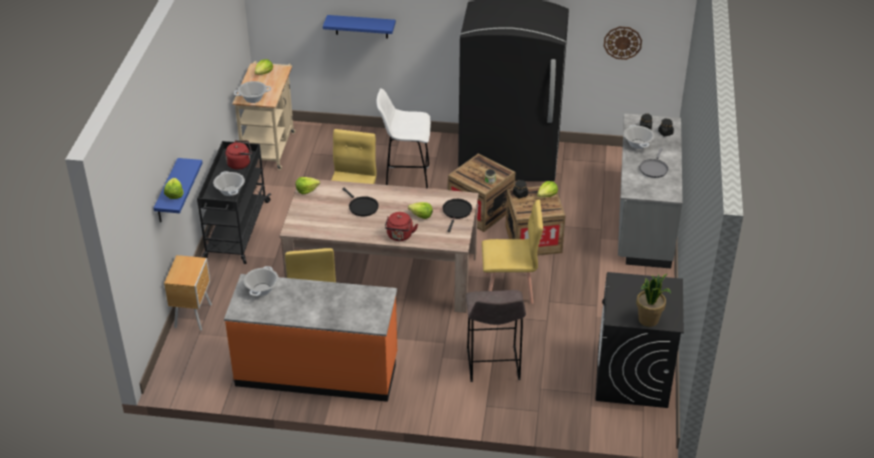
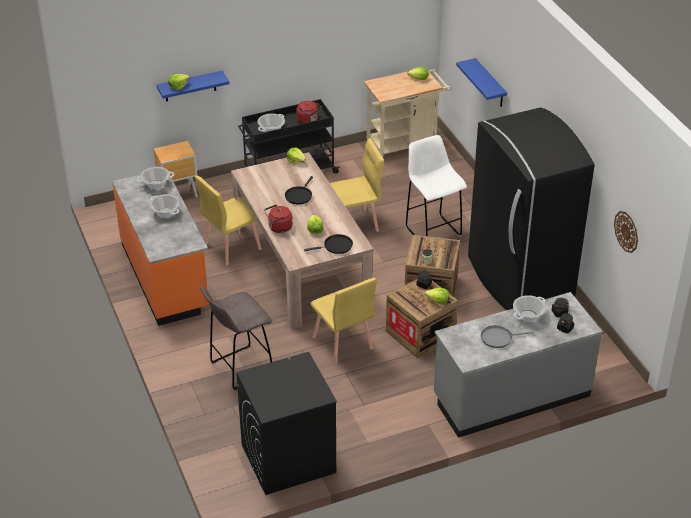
camera: 60 degrees right, 0 degrees up
cooking pot [234,81,271,103] -> cooking pot moved to [149,194,180,218]
potted plant [636,274,671,327] -> none

